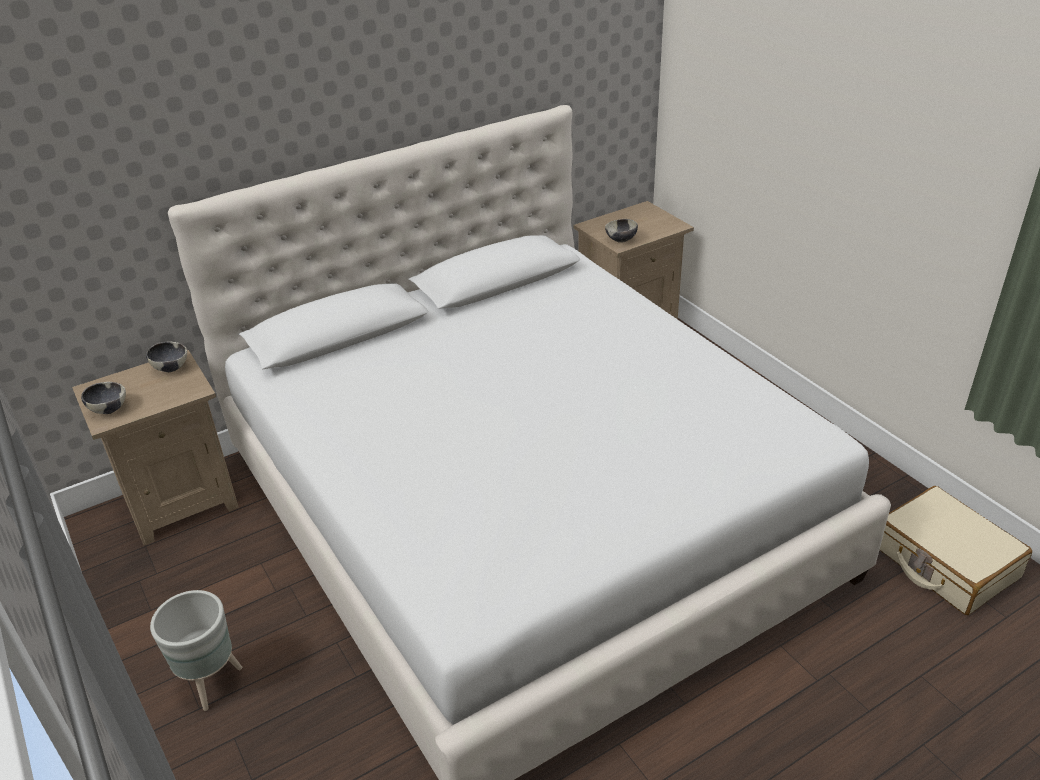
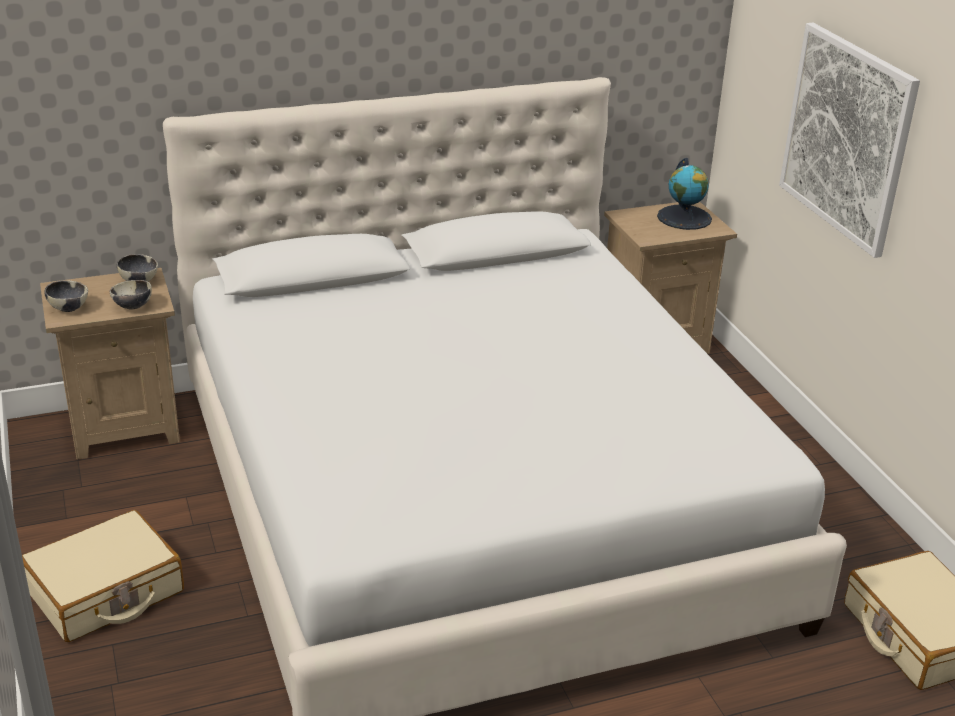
camera: 10 degrees right, 5 degrees down
grey planter [150,590,242,711] -> beige suitcase [22,510,184,642]
bowl [605,219,638,243] -> bowl moved to [110,280,152,309]
none -> globe [657,158,712,230]
none -> picture [779,23,920,258]

